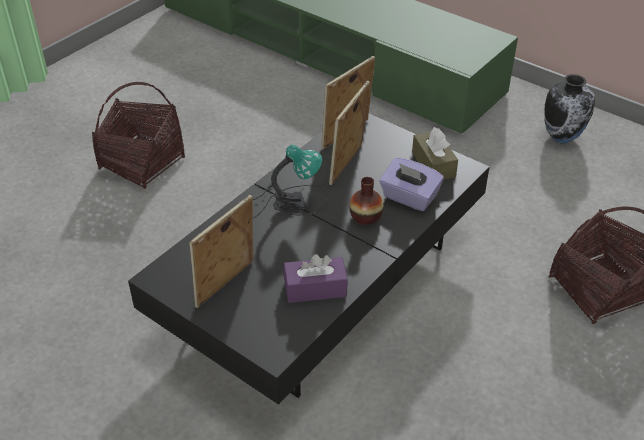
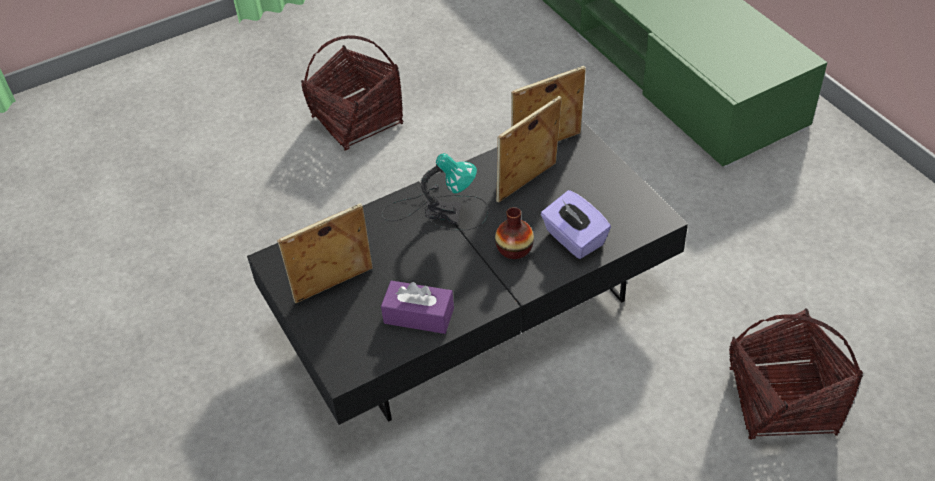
camera: 25 degrees right, 5 degrees up
brown tissue box [412,127,458,180] -> none
vase [544,74,595,143] -> none

